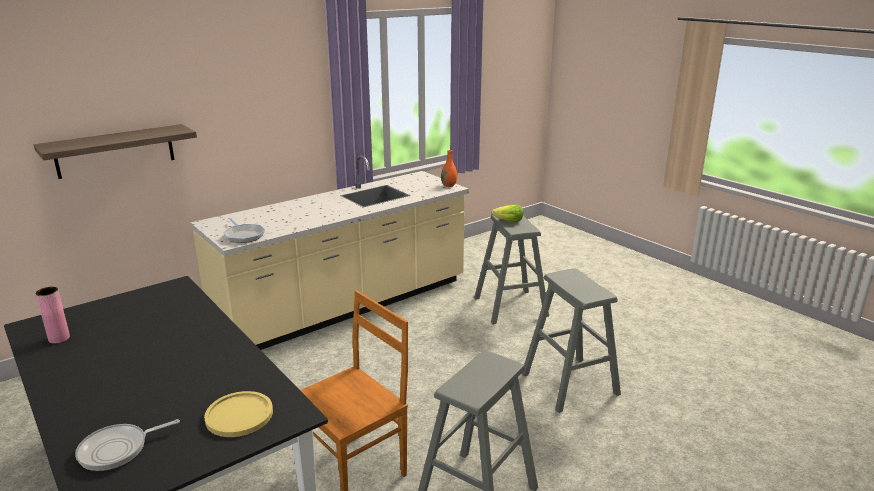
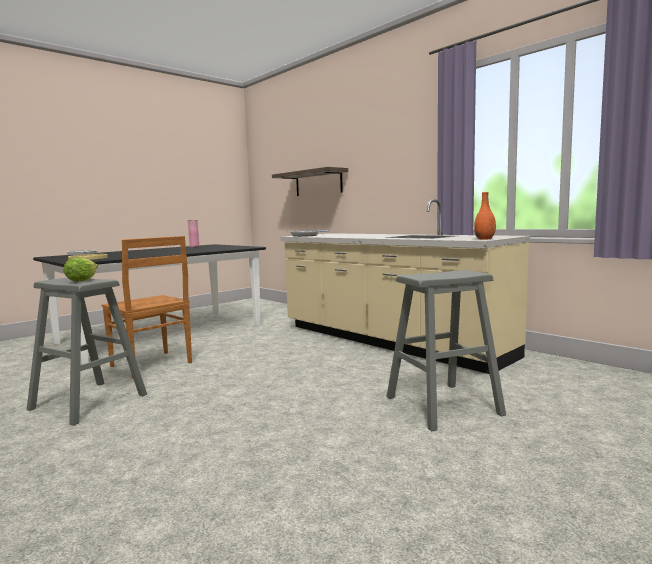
camera: 85 degrees right, 15 degrees down
lettuce [491,205,523,222] -> lettuce moved to [63,257,98,282]
grey stool [522,268,621,413] -> none

